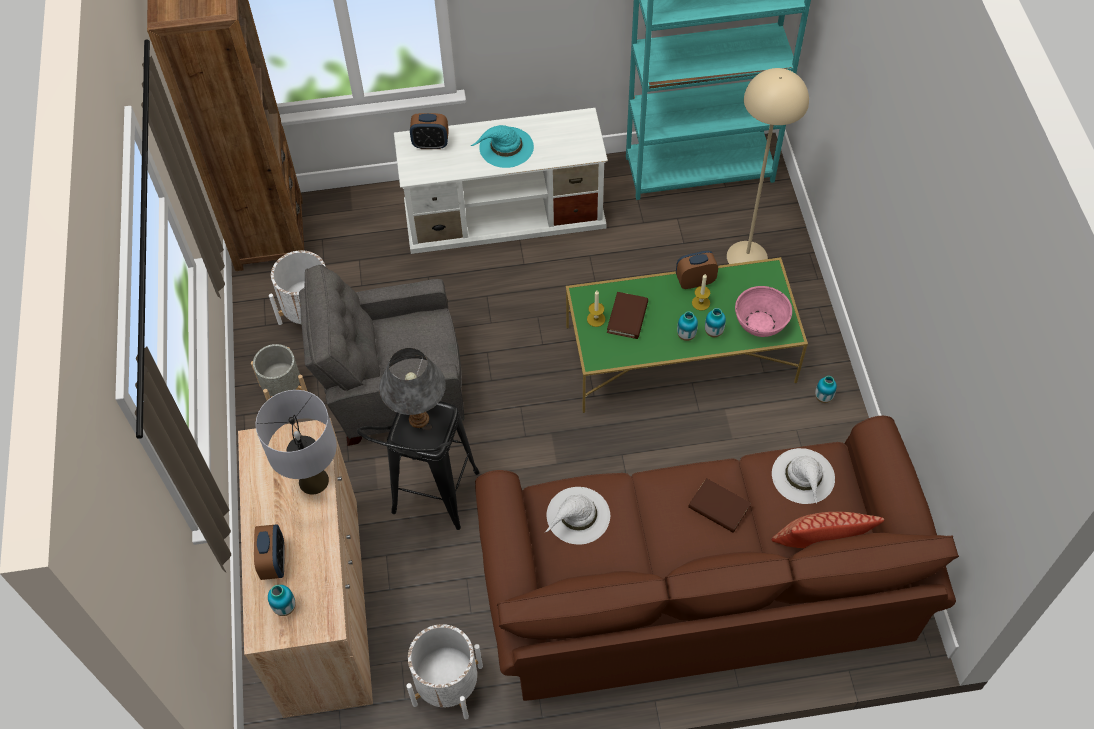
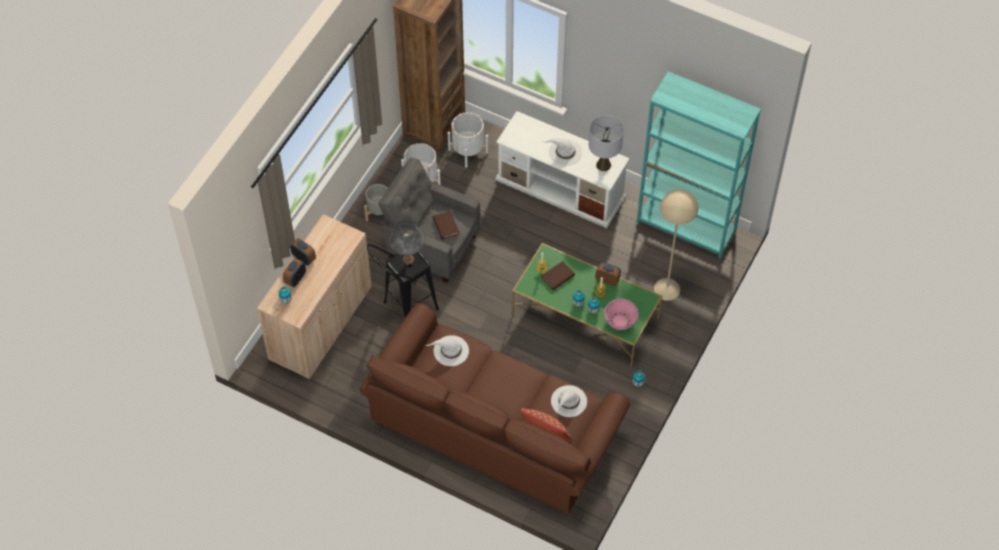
camera: 35 degrees right, 0 degrees up
grey table lamp [256,390,337,495] -> grey table lamp moved to [589,115,624,171]
white planter [406,624,483,719] -> white planter moved to [448,112,488,168]
alarm clock [410,113,449,149] -> alarm clock moved to [290,238,316,266]
turquoise hat [471,125,534,168] -> white hat [542,138,582,166]
brown book [688,478,751,533] -> brown book moved to [433,211,459,240]

